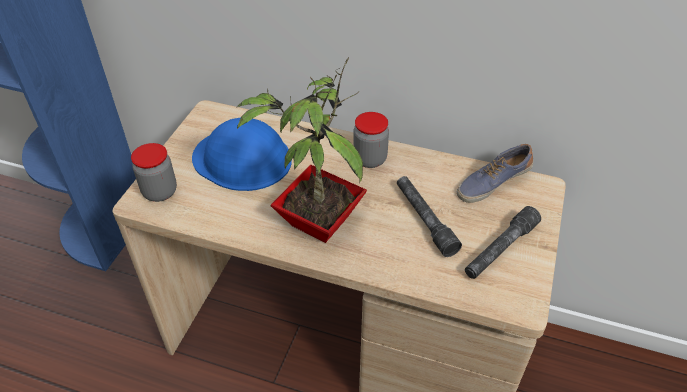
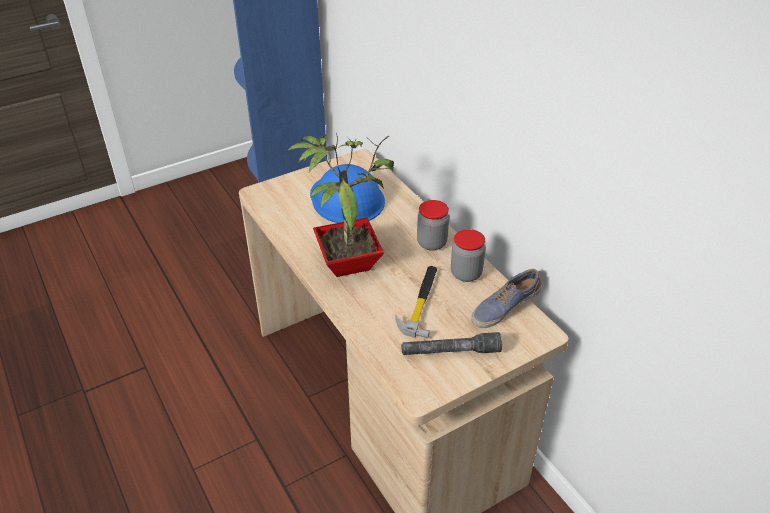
camera: 40 degrees right, 5 degrees down
jar [131,143,177,202] -> jar moved to [451,229,486,282]
grey flashlight [397,176,462,257] -> hammer [395,266,437,338]
shoe [457,144,533,203] -> shoe turned 45 degrees counterclockwise [471,269,541,328]

